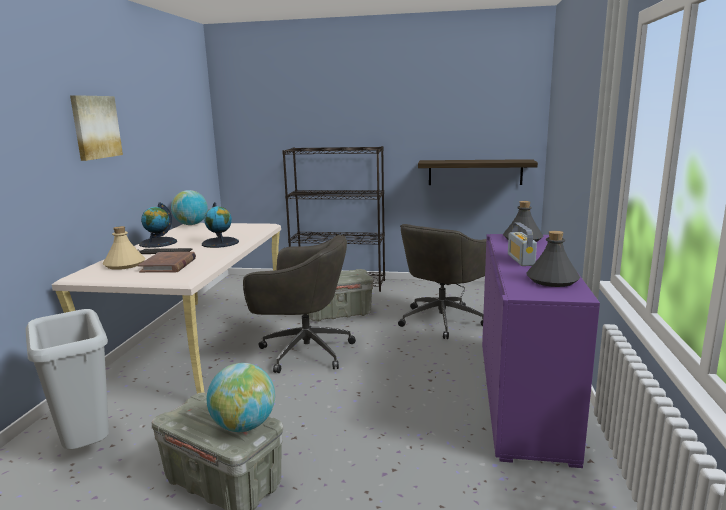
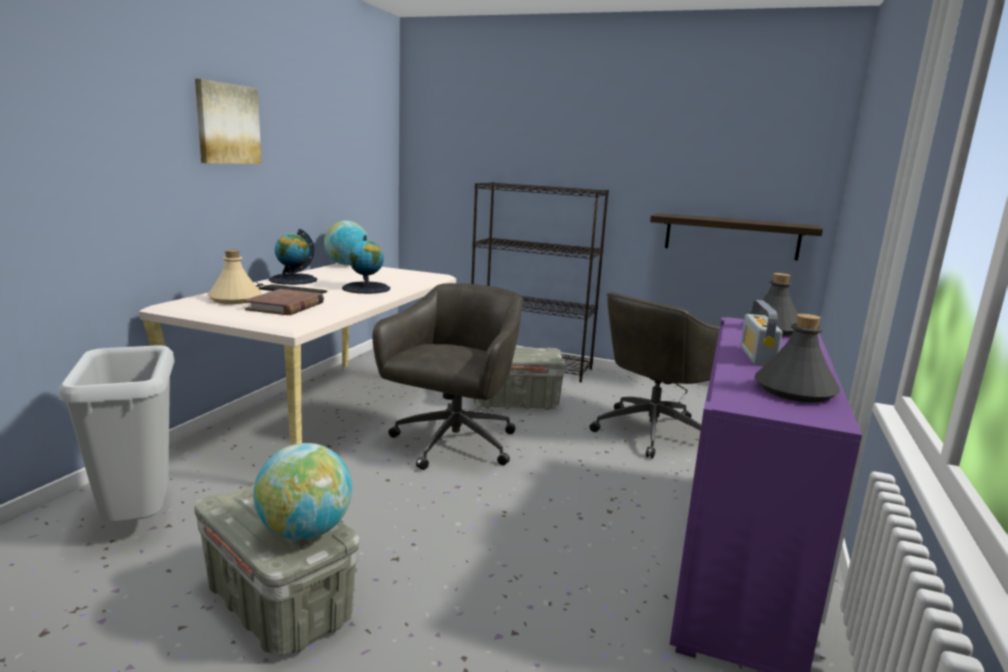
camera: 10 degrees right, 0 degrees up
grey office chair [243,235,356,373] -> grey office chair turned 90 degrees counterclockwise [373,283,523,470]

